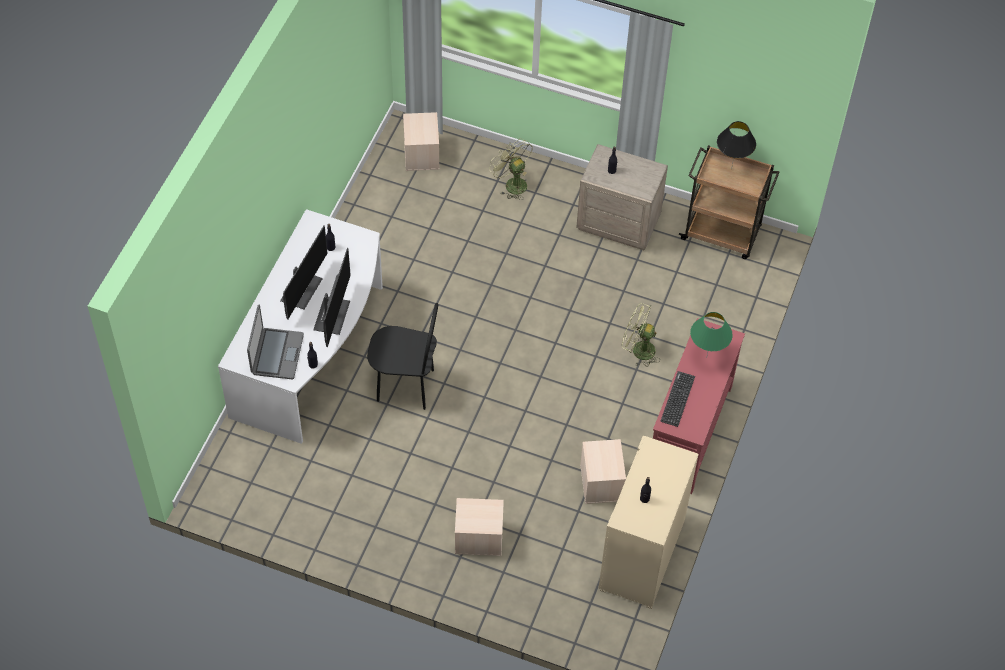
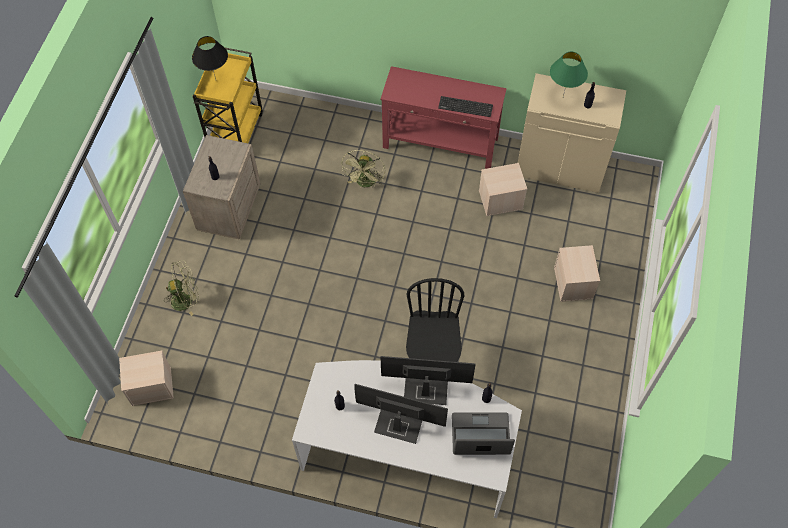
camera: 95 degrees left, 5 degrees up
green fan [489,138,533,200] -> green fan turned 150 degrees counterclockwise [166,260,199,316]
brown cart [679,145,779,259] -> yellow cart [193,48,263,143]
green table lamp [690,312,733,358] -> green table lamp moved to [550,52,588,97]

